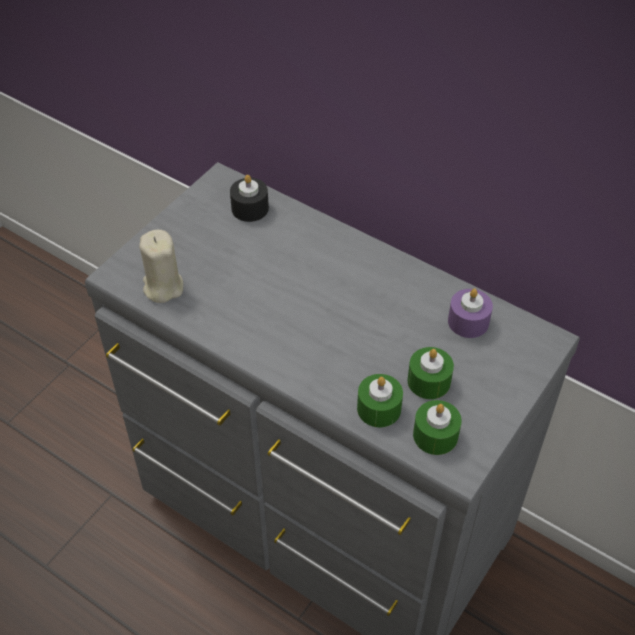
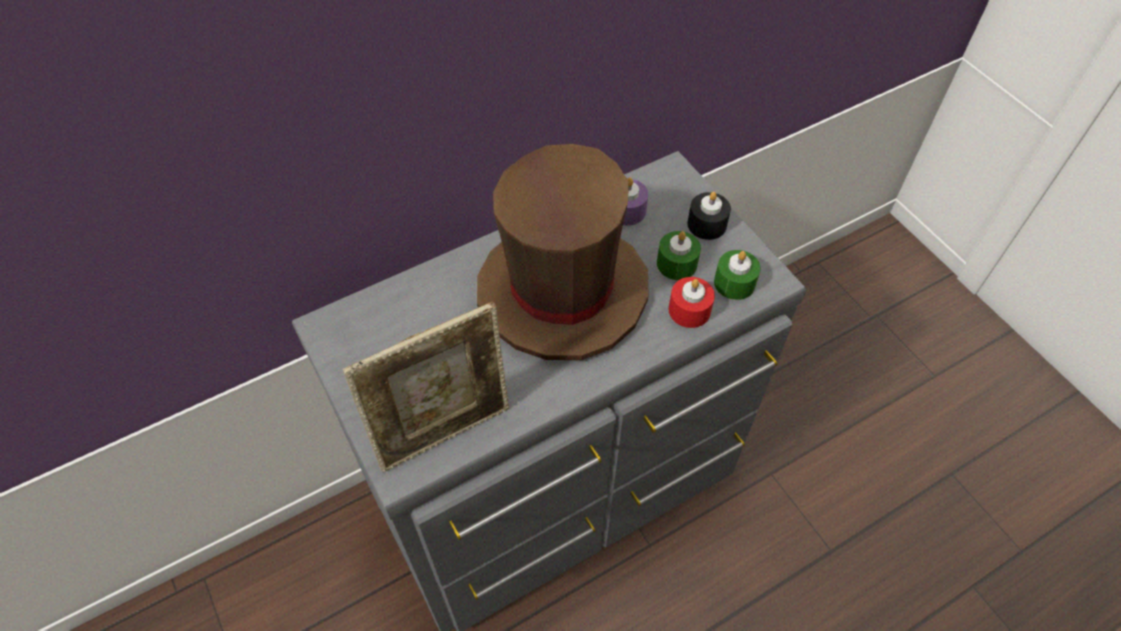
camera: 65 degrees left, 5 degrees up
beige candle [139,230,183,303] -> picture frame [343,302,509,472]
black candle [230,175,269,222] -> black candle moved to [687,192,731,240]
green candle [357,374,403,428] -> red candle [668,277,715,328]
none -> brown hat [477,144,649,360]

